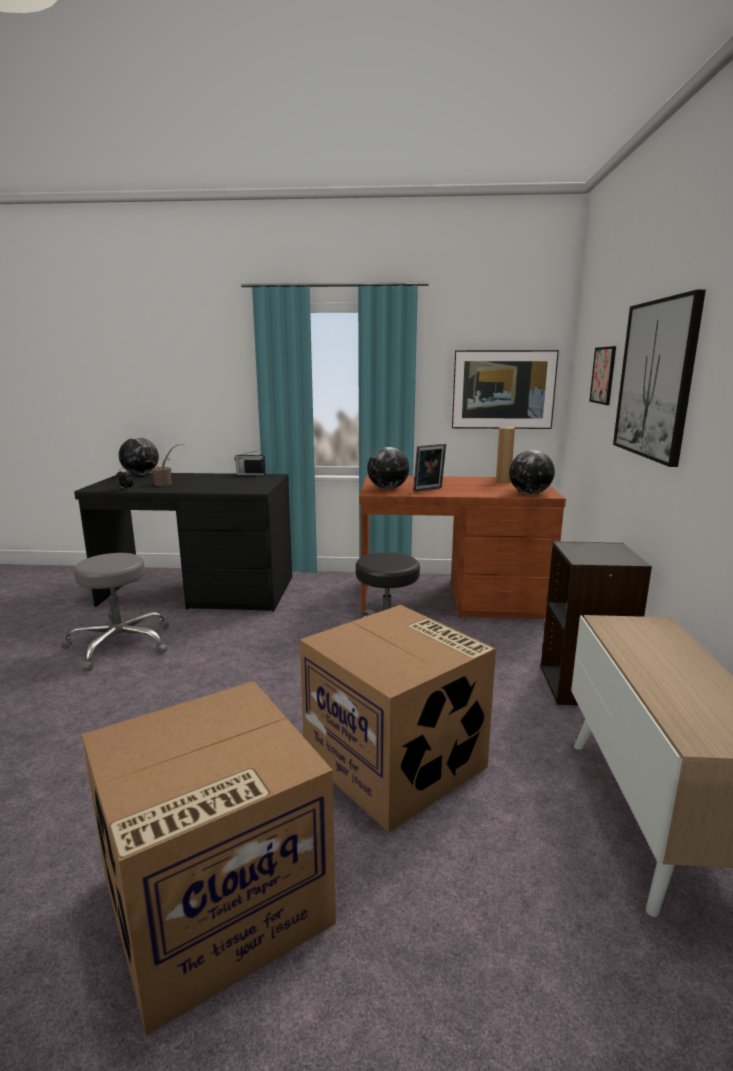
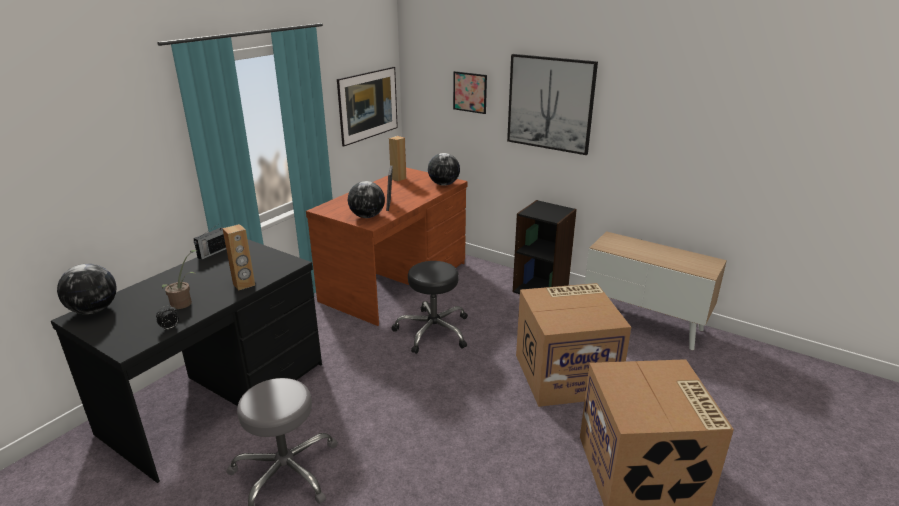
camera: 60 degrees left, 10 degrees up
none -> brown speaker [222,224,255,291]

